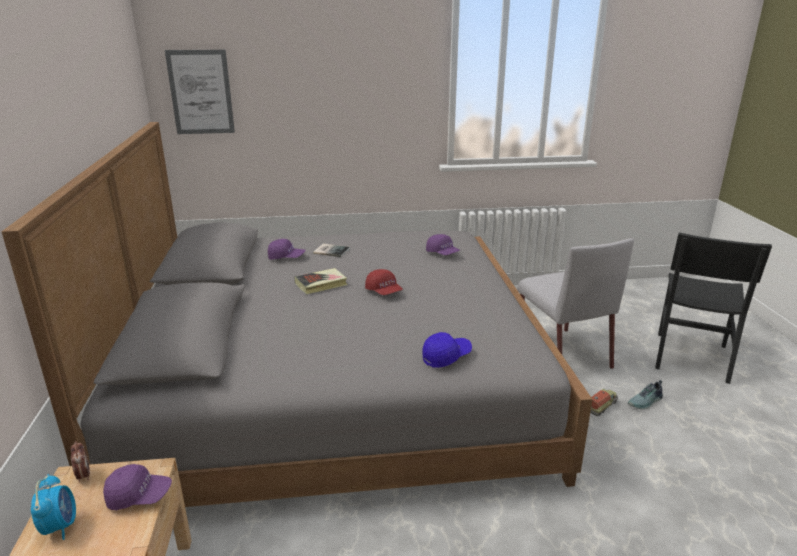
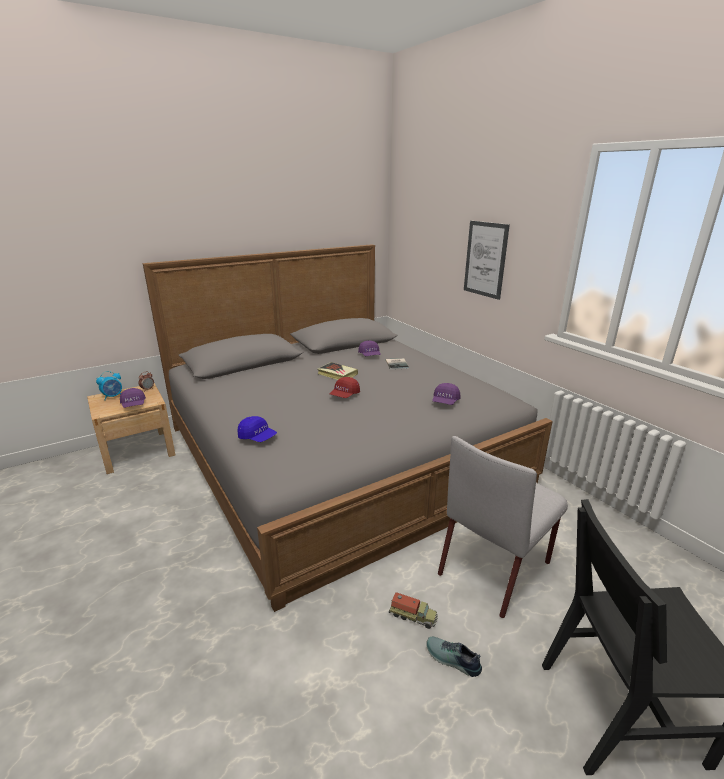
camera: 65 degrees right, 0 degrees up
picture [165,50,235,134] -> picture moved to [464,221,510,300]

